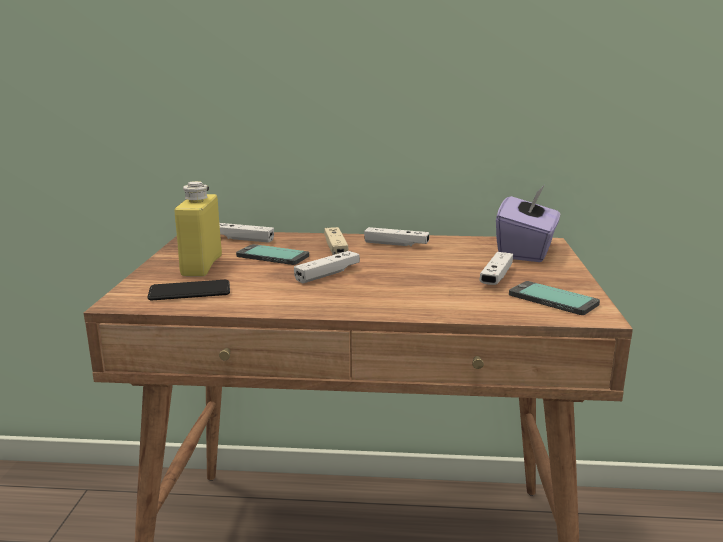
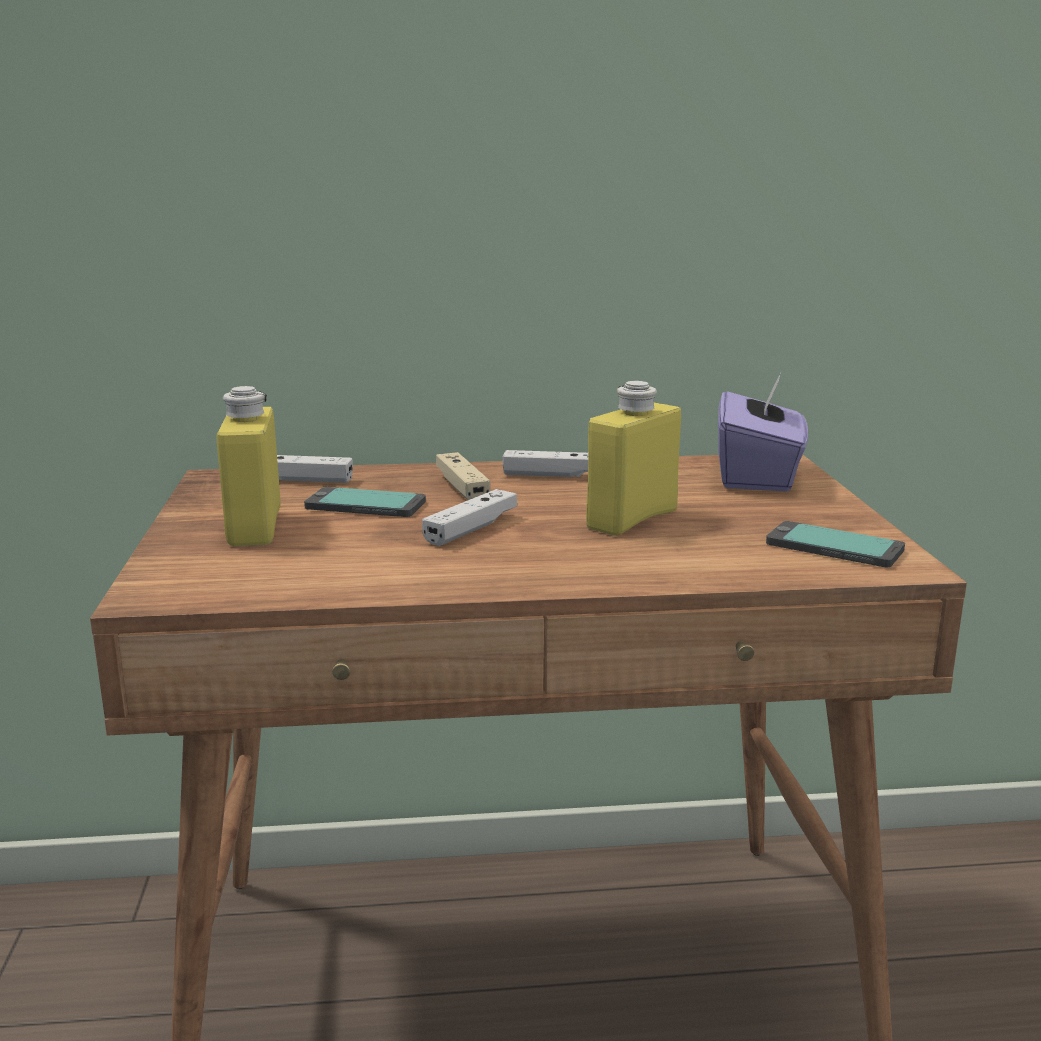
camera: 10 degrees left, 0 degrees up
phone [147,280,230,300] -> none
white game controller [479,252,513,285] -> none
none -> yellow bottle [586,381,681,536]

